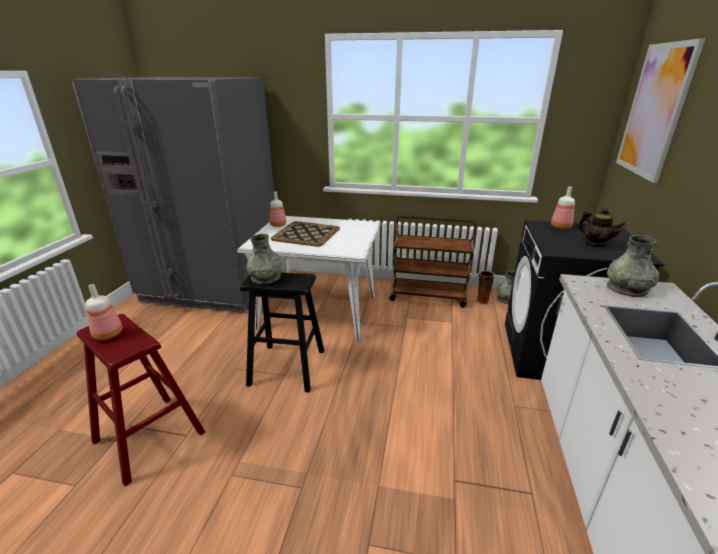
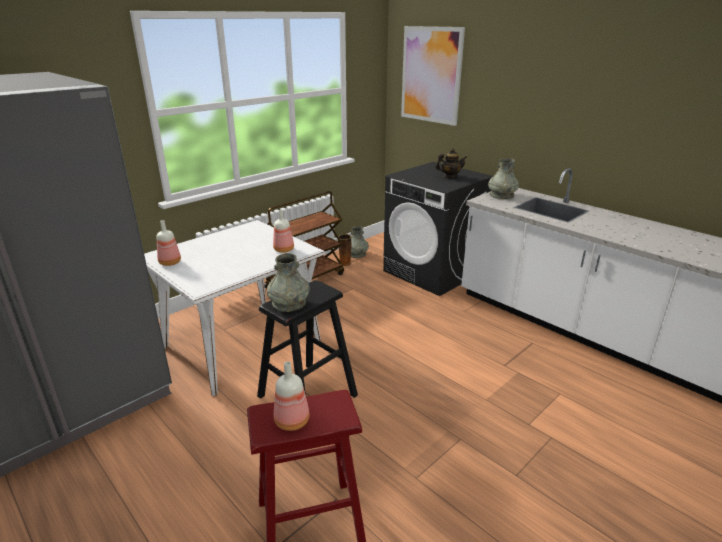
camera: 55 degrees left, 0 degrees up
tray [271,221,340,247] -> none
bottle [551,186,575,229] -> bottle moved to [273,209,294,253]

